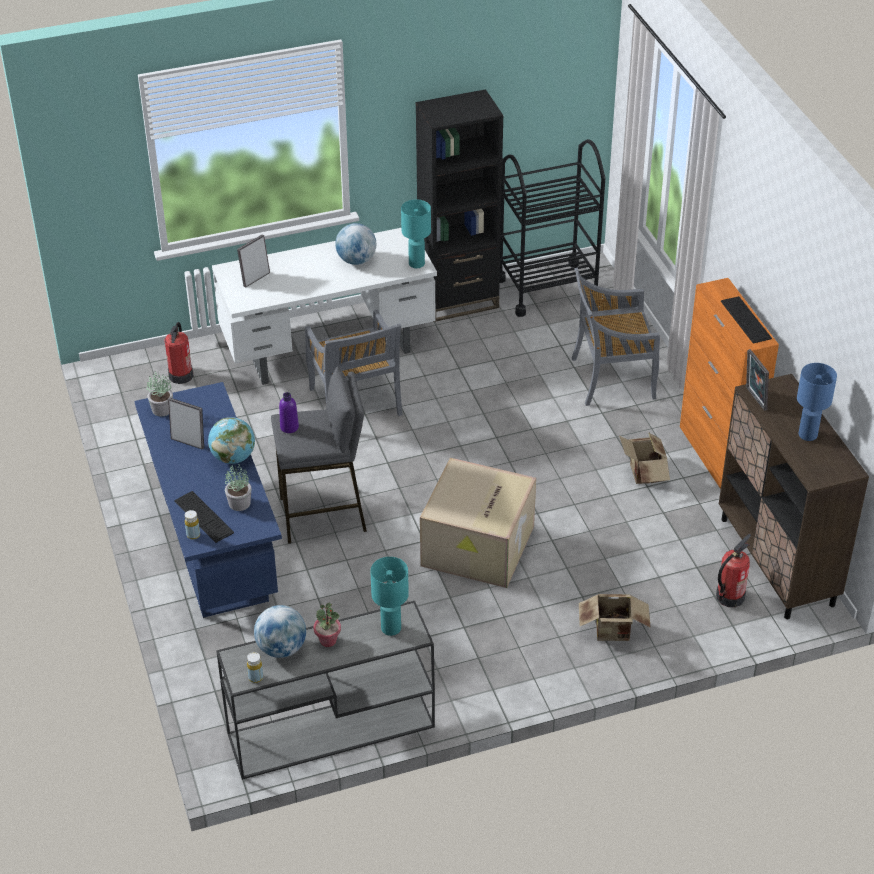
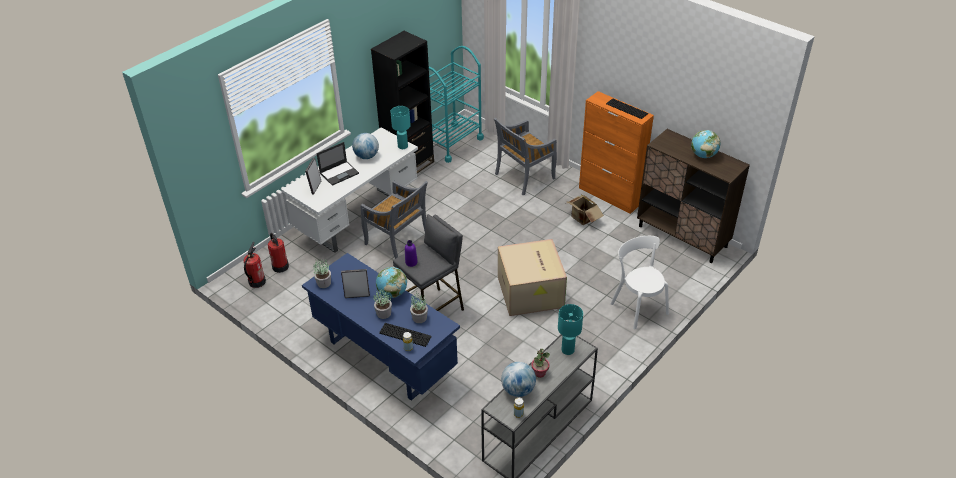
camera: 30 degrees left, 0 degrees up
black cart [500,139,605,317] -> turquoise cart [429,46,484,163]
cardboard box [579,594,651,641] -> white chair [610,236,669,329]
fire extinguisher [716,534,751,607] -> fire extinguisher moved to [244,242,266,288]
picture frame [746,349,769,411] -> none
blue table lamp [797,363,837,441] -> globe [691,130,720,158]
none -> laptop [316,142,359,186]
none -> potted plant [373,288,392,319]

